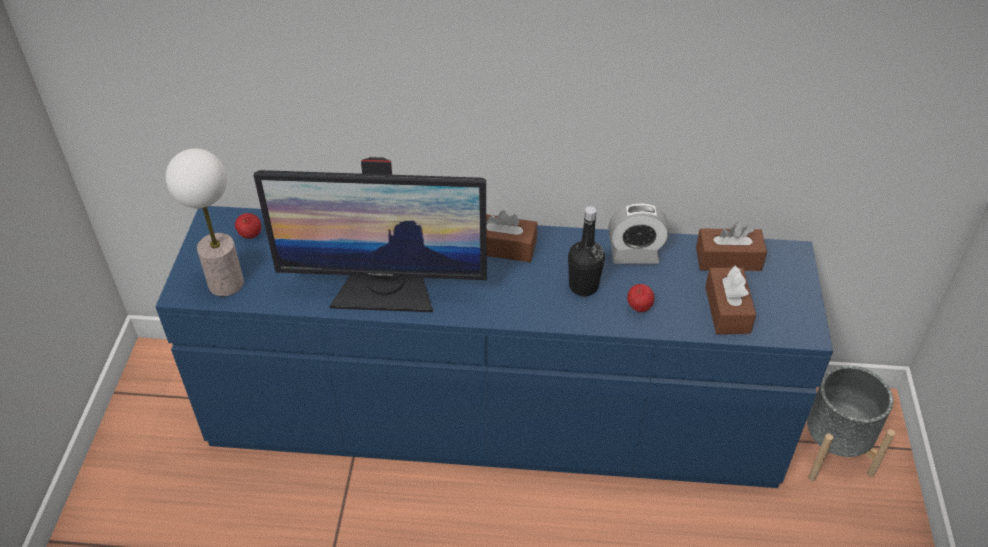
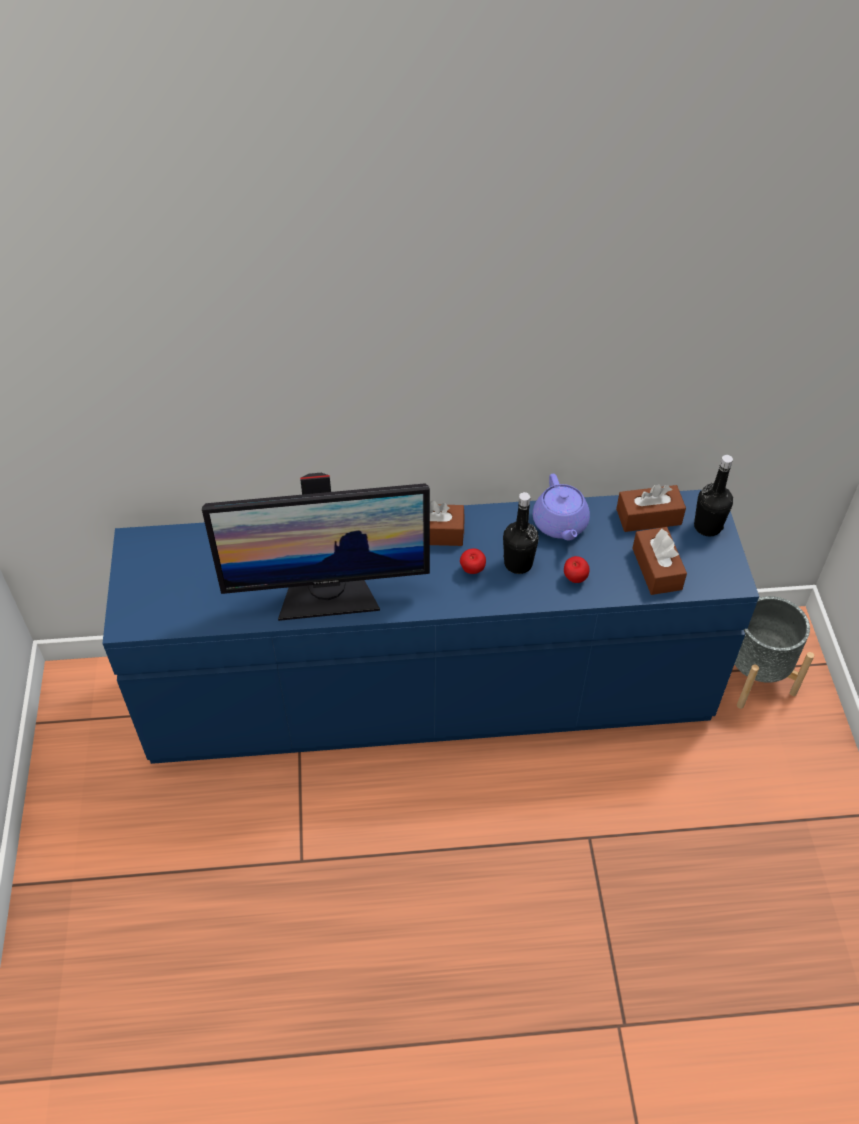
camera: 10 degrees left, 5 degrees up
table lamp [166,148,244,296] -> none
apple [235,213,261,239] -> apple moved to [460,548,486,574]
alarm clock [608,203,669,264] -> purple teapot [533,474,590,541]
none -> black bottle [694,455,733,536]

